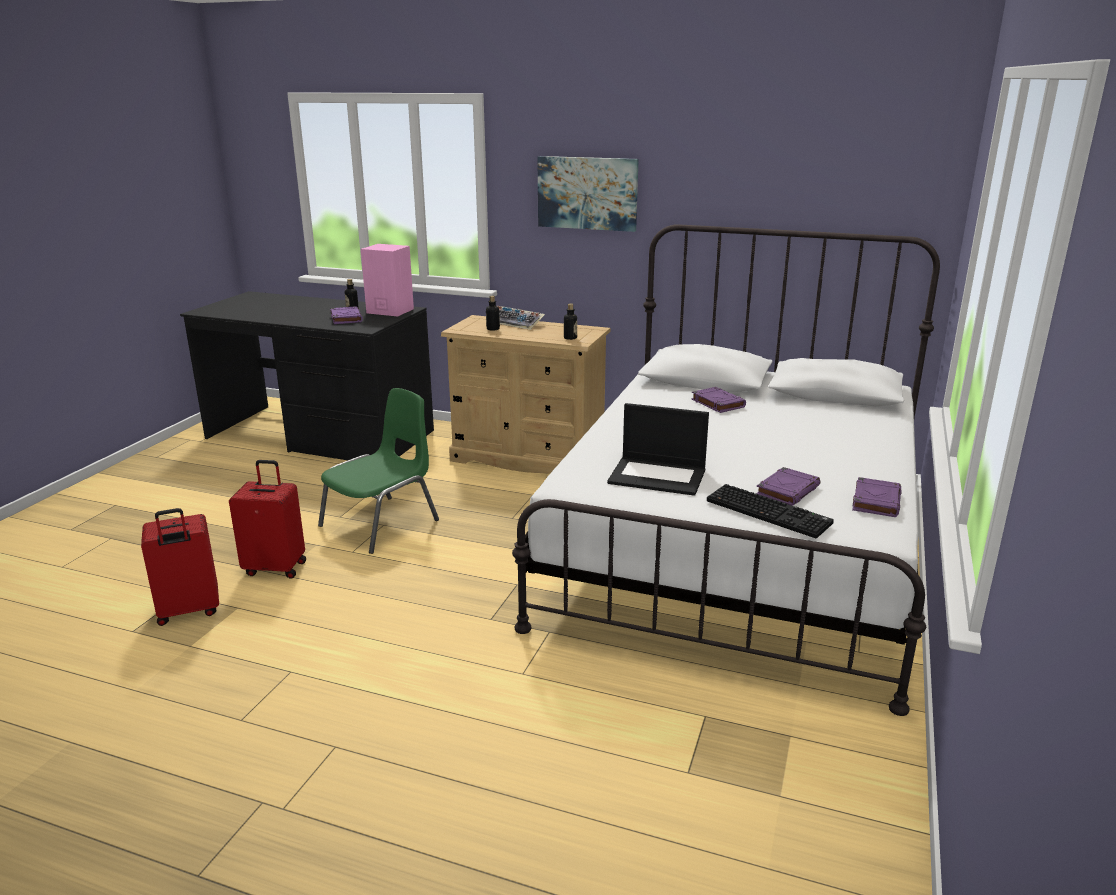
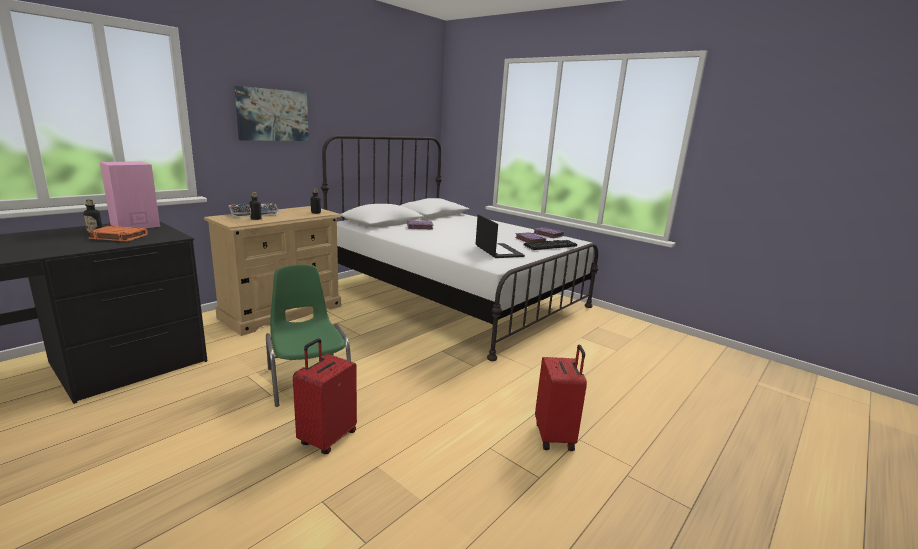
camera: 70 degrees left, 5 degrees down
red suitcase [141,508,219,626] -> red suitcase moved to [535,345,587,451]
purple book [330,306,363,324] -> orange book [87,226,148,242]
laptop [607,403,709,496] -> laptop turned 60 degrees counterclockwise [476,214,525,258]

